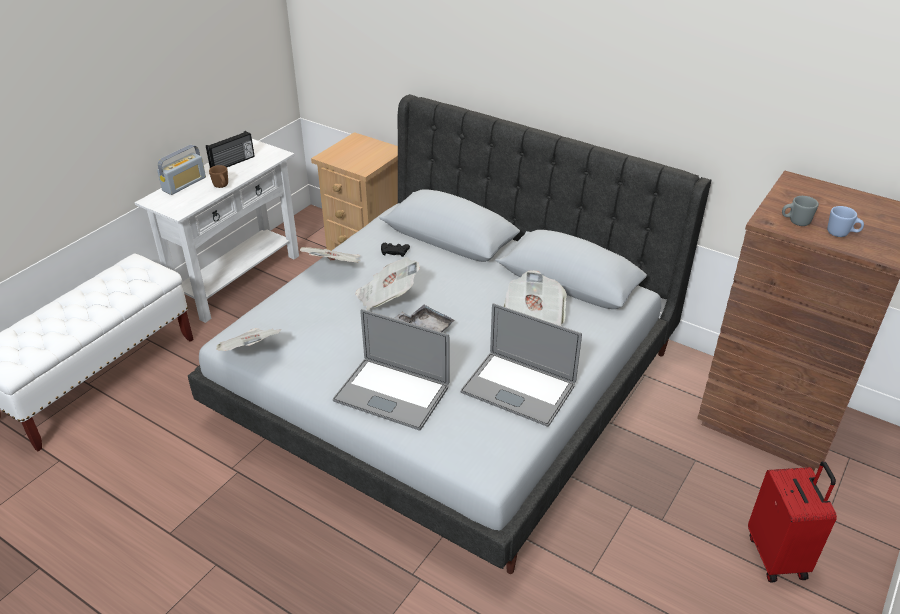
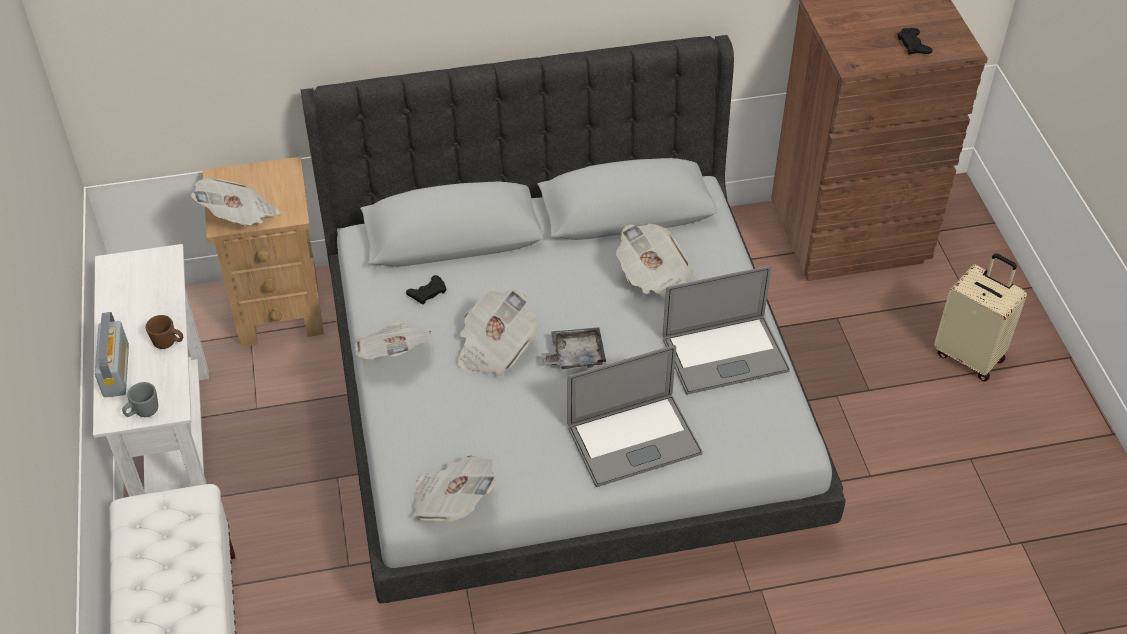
camera: 45 degrees left, 10 degrees up
radio [206,131,255,168] -> none
red suitcase [748,461,837,582] -> beige suitcase [934,253,1027,381]
grey mug [782,196,819,226] -> grey mug moved to [122,382,158,417]
blue mug [827,206,864,237] -> black game controller [898,28,932,55]
none -> newspaper [190,177,281,226]

